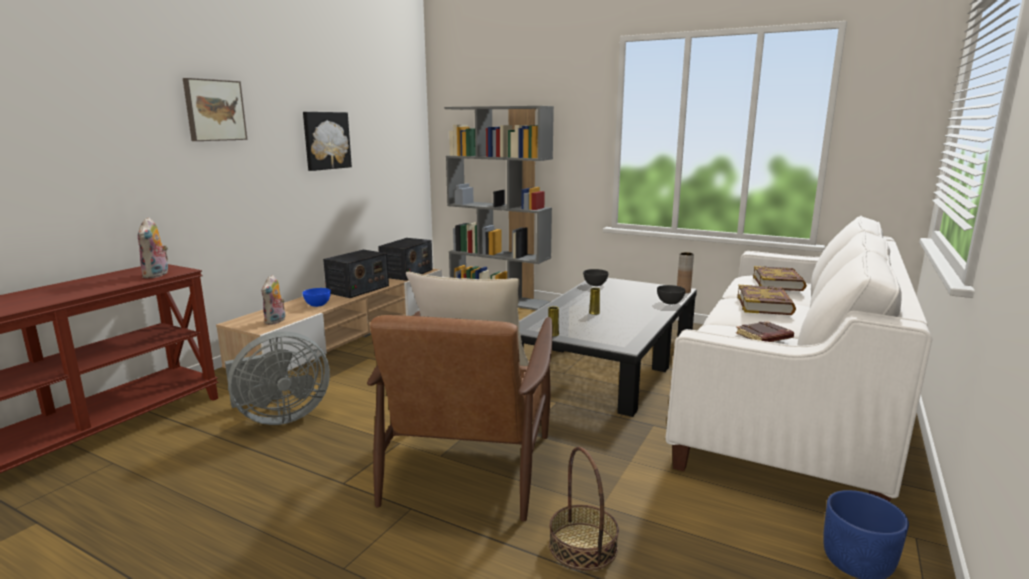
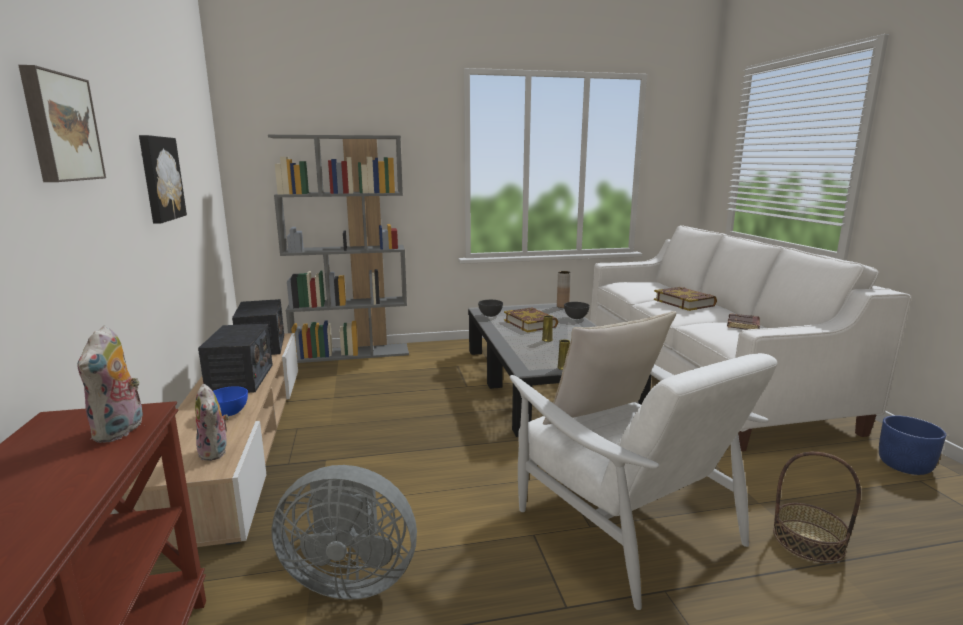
camera: 40 degrees left, 0 degrees up
plush toy [138,217,168,278] -> plush toy turned 45 degrees clockwise [77,325,143,443]
grey fan [225,331,330,425] -> grey fan turned 75 degrees clockwise [271,465,417,600]
brown armchair [367,311,553,522] -> white armchair [510,353,777,610]
book [753,266,807,291] -> book moved to [504,307,558,332]

